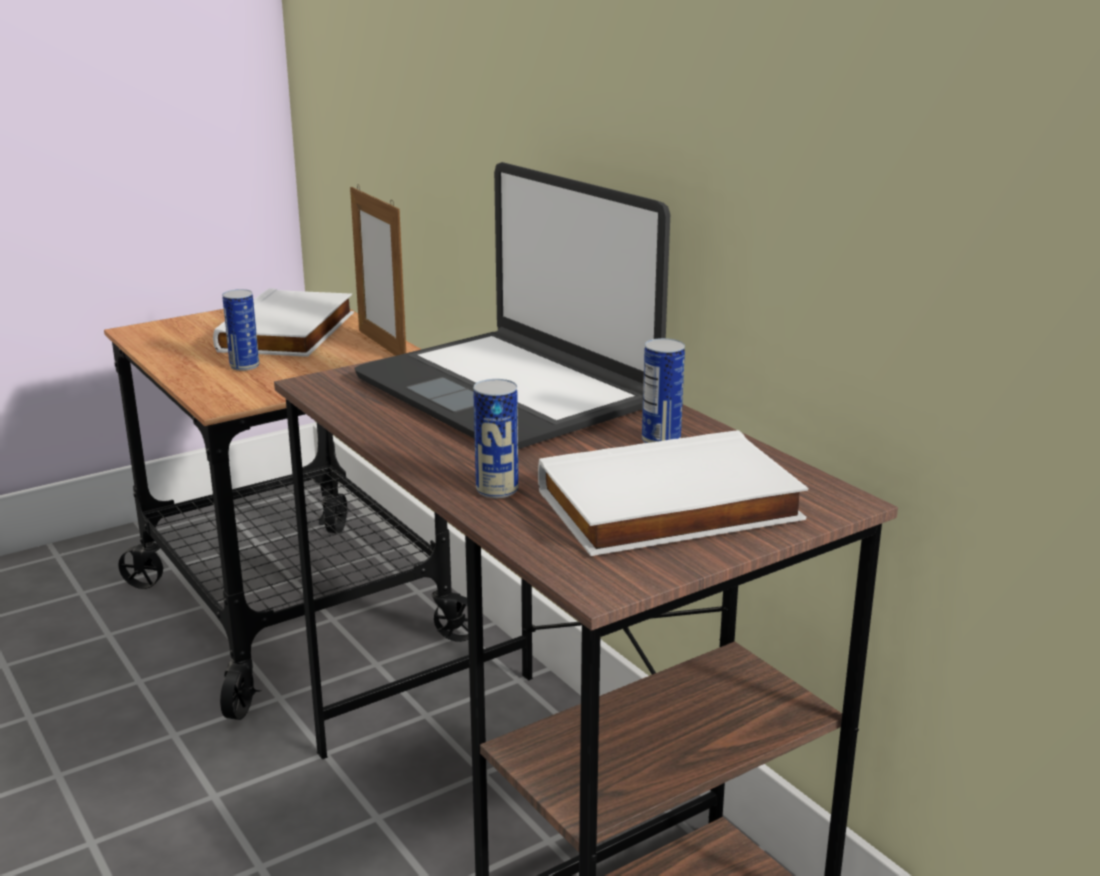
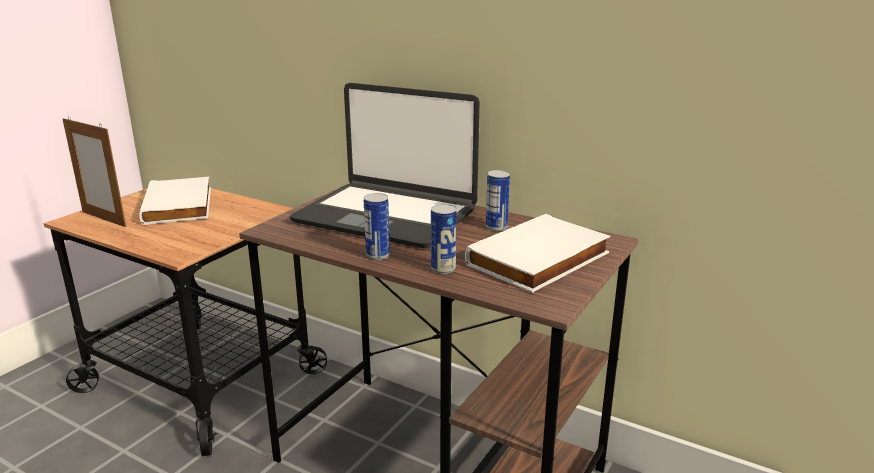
camera: 25 degrees left, 0 degrees up
can [222,289,259,371] -> can moved to [364,193,390,260]
picture frame [350,184,406,356] -> picture frame moved to [62,116,126,227]

